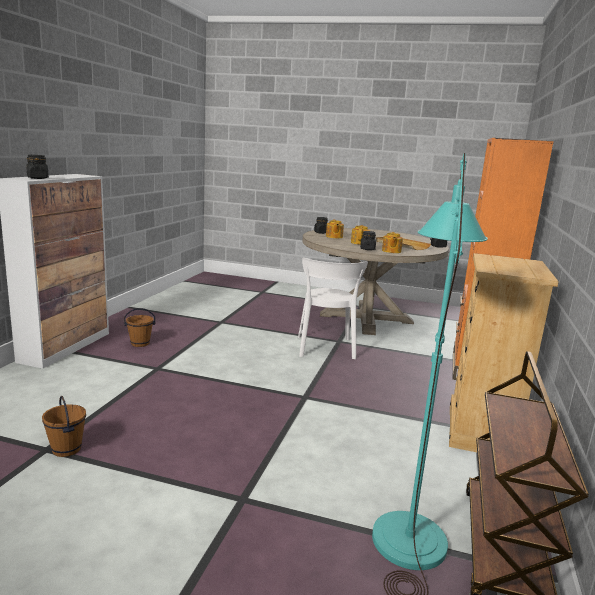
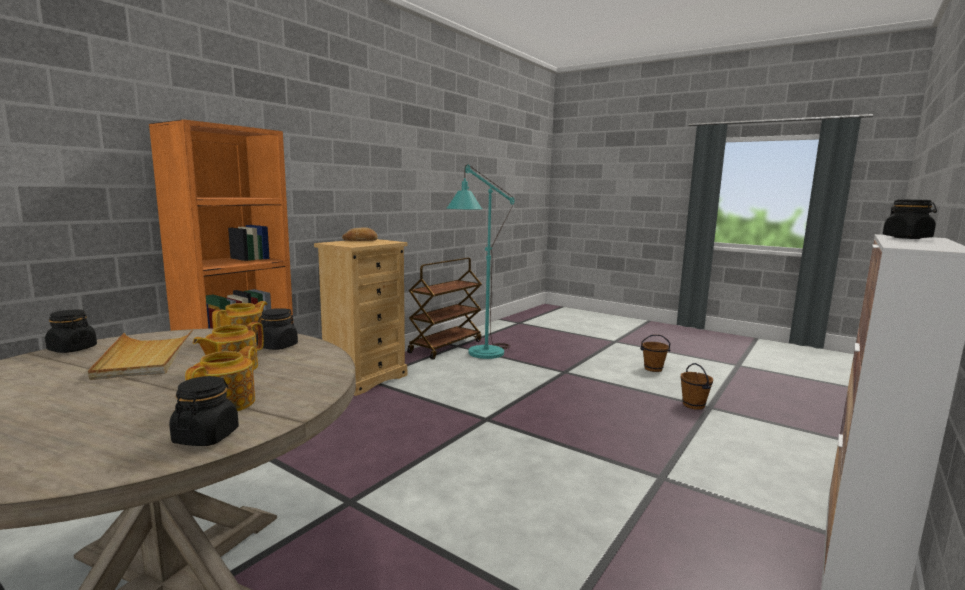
camera: 160 degrees left, 5 degrees down
brown bucket [124,308,156,347] -> brown bucket moved to [640,335,671,372]
white chair [298,258,368,359] -> none
none -> bread [342,227,378,241]

